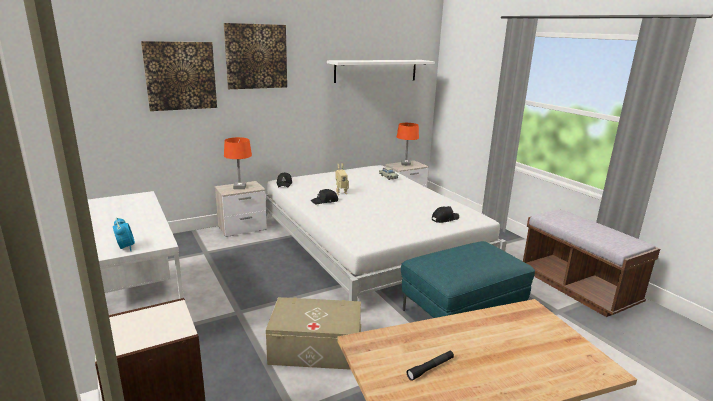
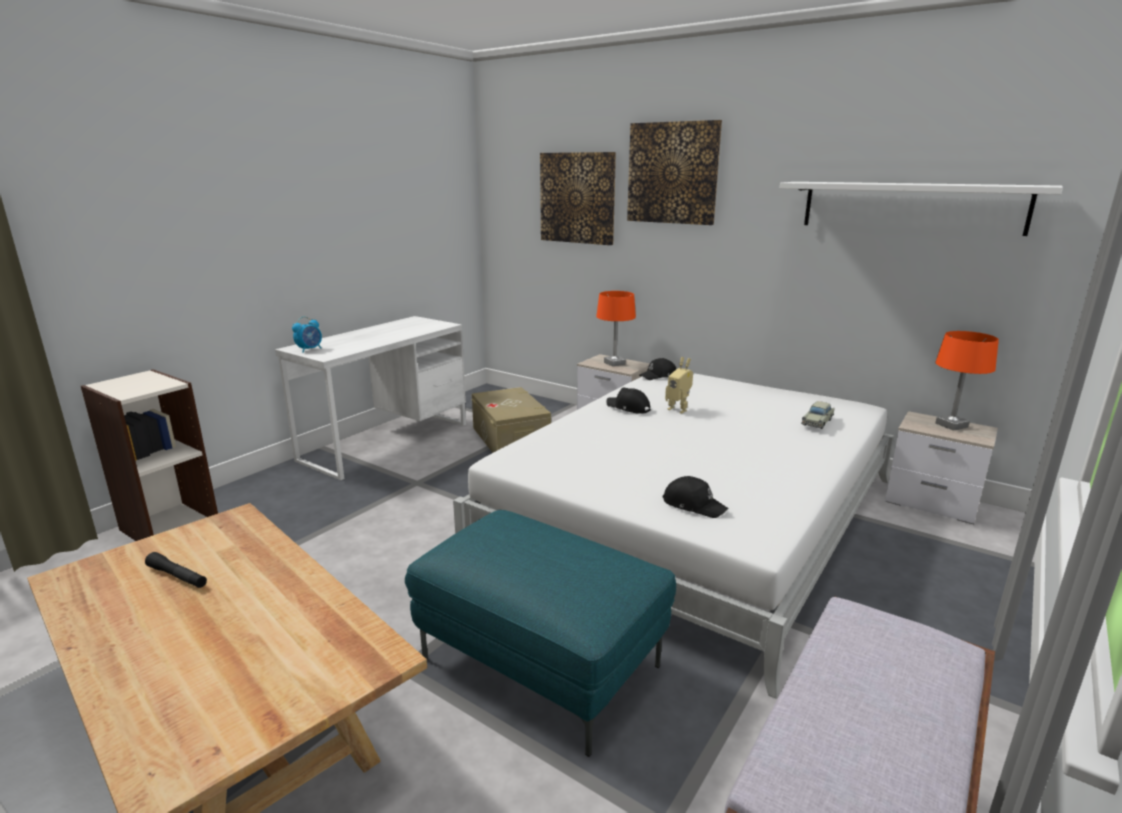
camera: 65 degrees right, 0 degrees up
beige storage box [266,297,361,370] -> beige storage box moved to [472,387,551,453]

